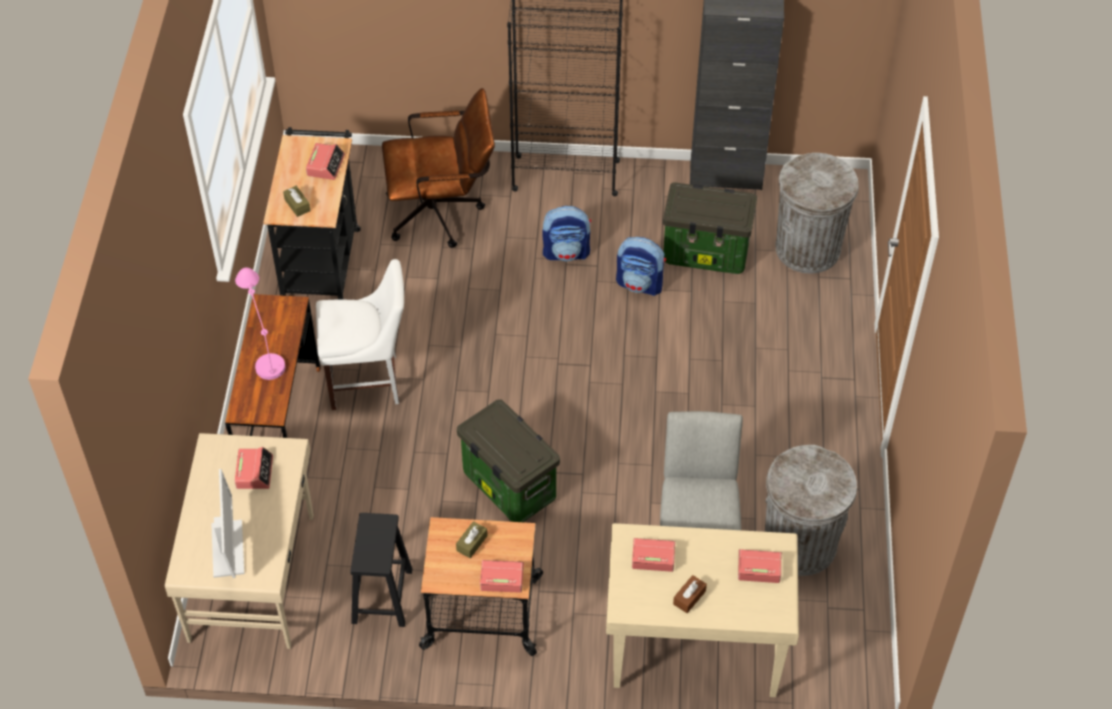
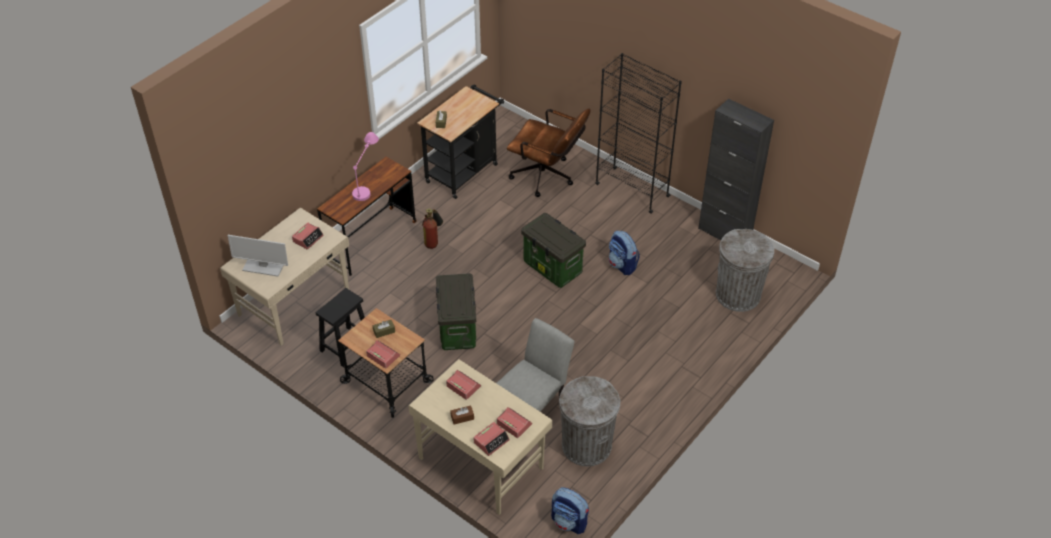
camera: 35 degrees right, 5 degrees down
monitor [211,469,244,578] -> monitor turned 75 degrees clockwise [228,235,288,277]
alarm clock [306,143,345,180] -> alarm clock moved to [473,422,510,456]
white chair [316,259,404,410] -> fire extinguisher [422,208,443,249]
backpack [543,206,591,261] -> backpack moved to [551,487,589,534]
storage box [663,182,757,274] -> storage box moved to [521,213,586,288]

